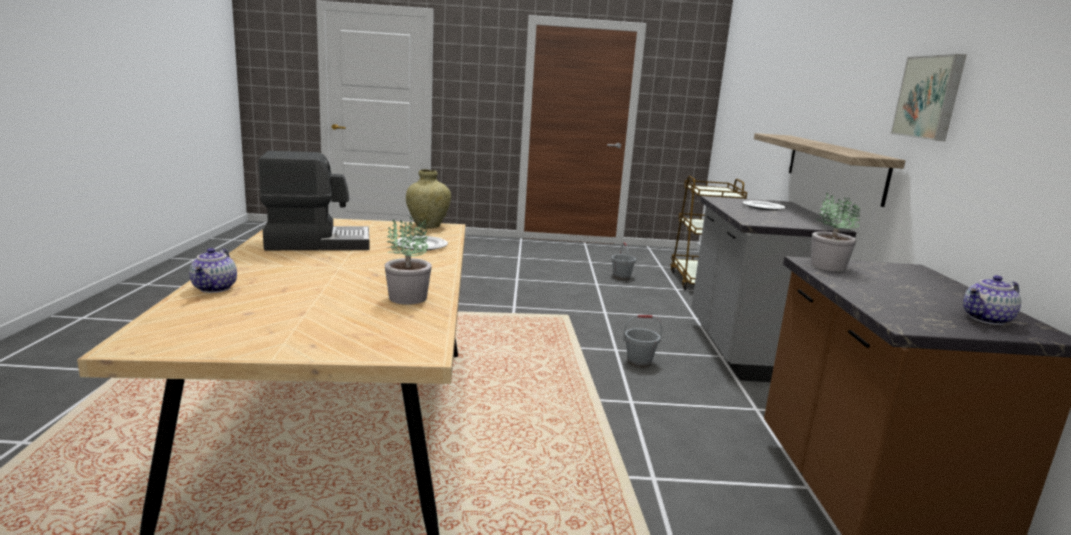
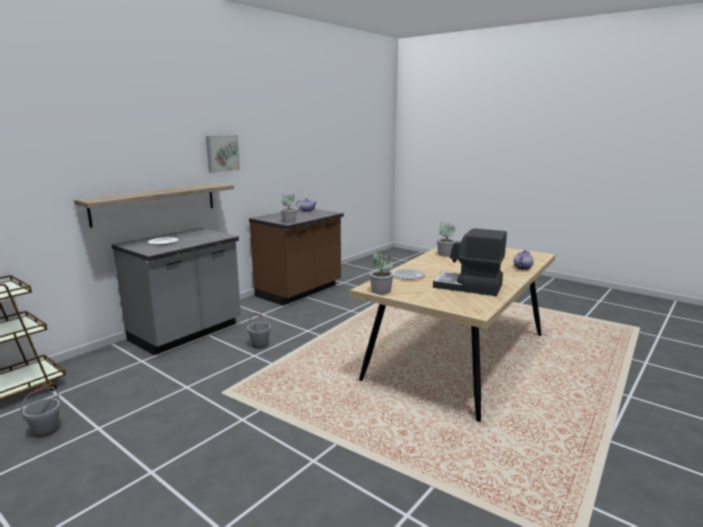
camera: 140 degrees left, 0 degrees up
beige vase [406,169,451,229] -> potted plant [370,250,393,294]

